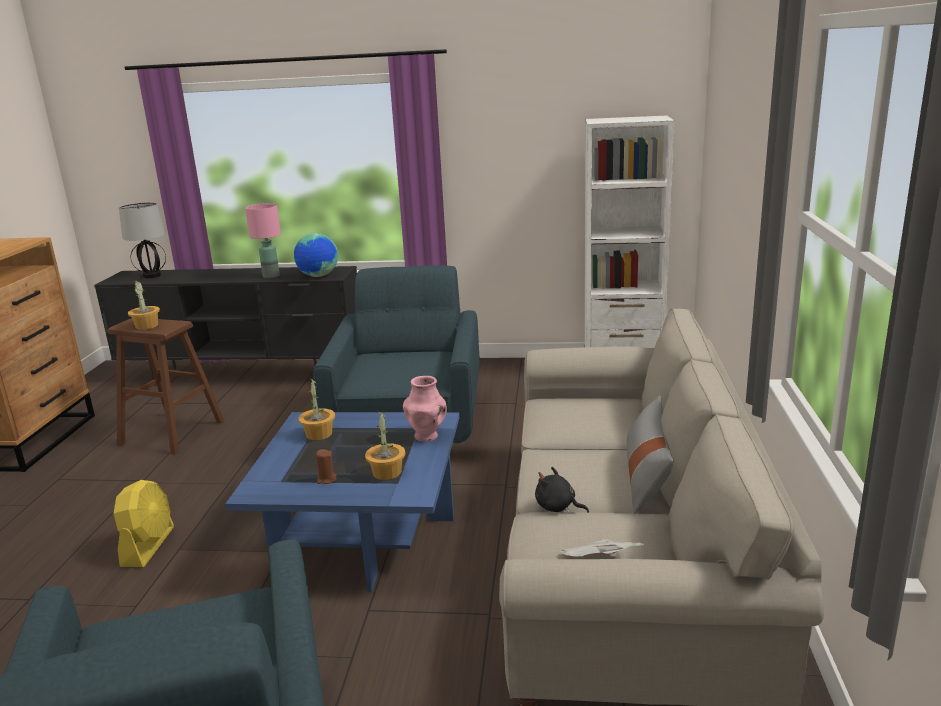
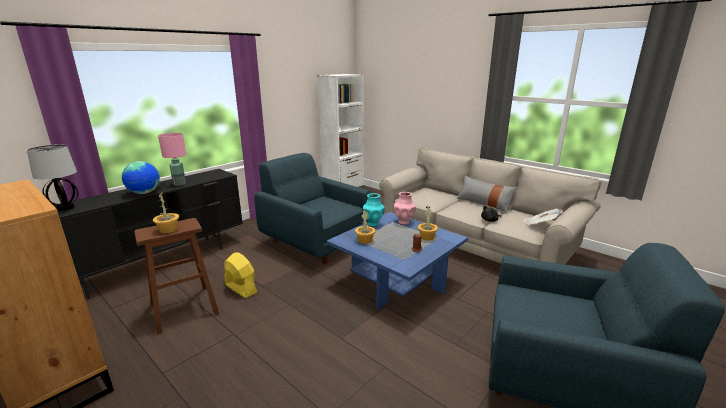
camera: 55 degrees left, 0 degrees up
yellow fan [114,480,174,567] -> yellow fan moved to [224,252,257,298]
globe [294,233,338,277] -> globe moved to [122,161,160,194]
none -> turquoise vase [363,193,385,227]

